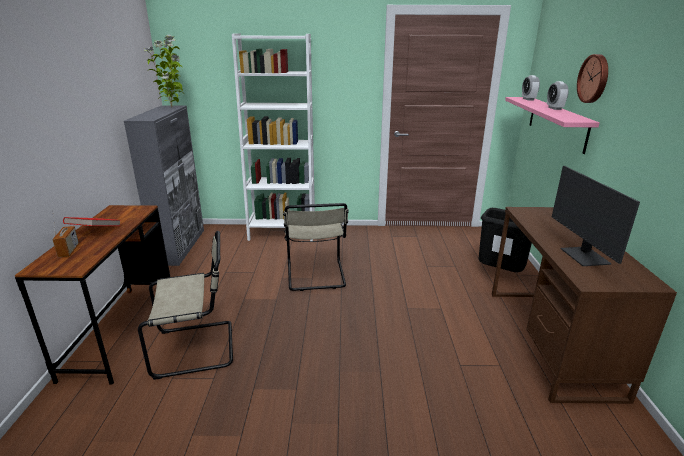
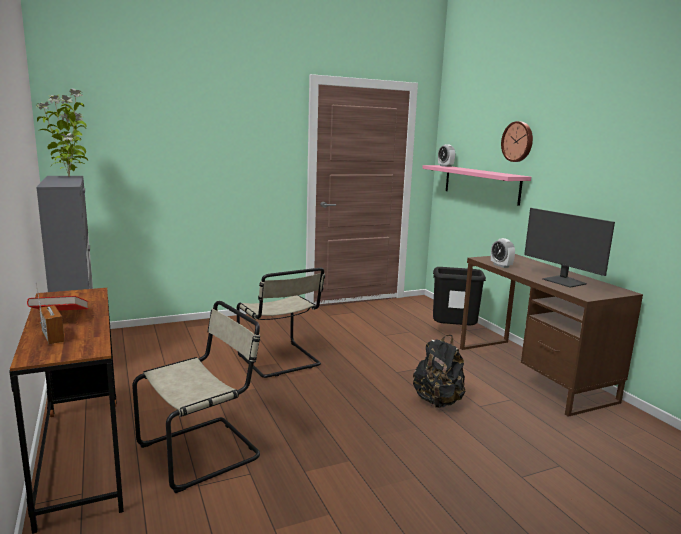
camera: 25 degrees left, 10 degrees down
white bookcase [232,33,315,241] -> none
alarm clock [547,81,569,110] -> alarm clock moved to [491,238,515,268]
none -> black backpack [413,335,465,408]

